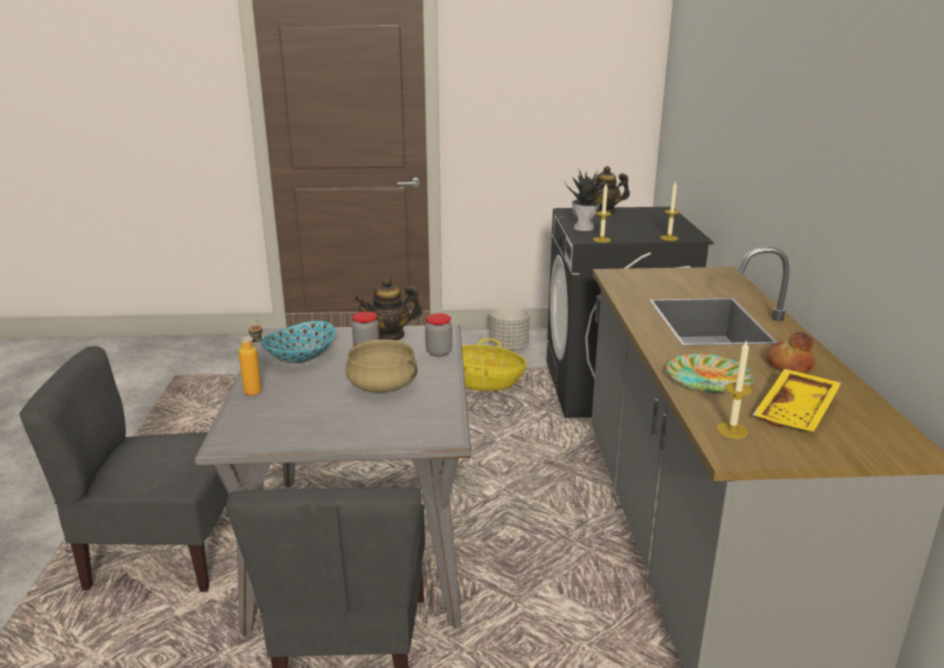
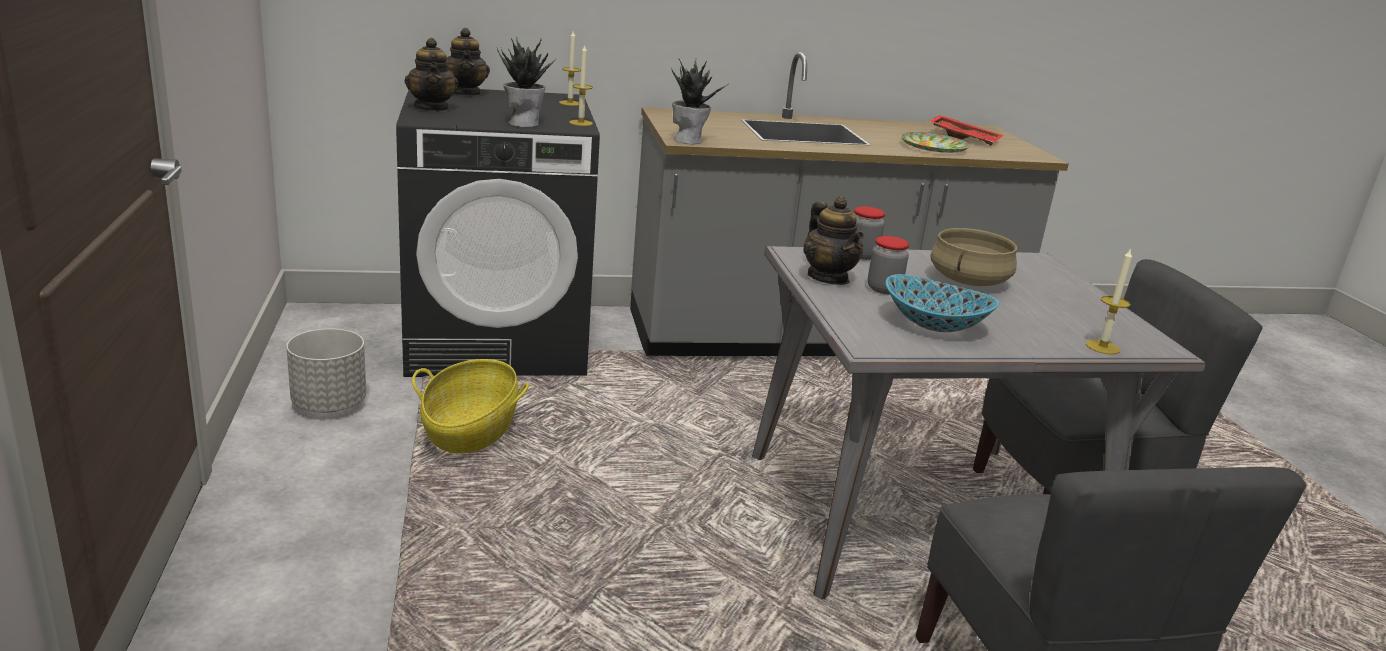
camera: 100 degrees left, 0 degrees up
bottle [239,320,262,396] -> none
candle [716,339,753,439] -> candle moved to [1086,248,1132,355]
yellow tray [753,369,841,432] -> red tray [929,115,1003,146]
bread [766,332,815,373] -> none
none -> teapot [446,28,490,96]
none -> potted plant [671,59,730,144]

